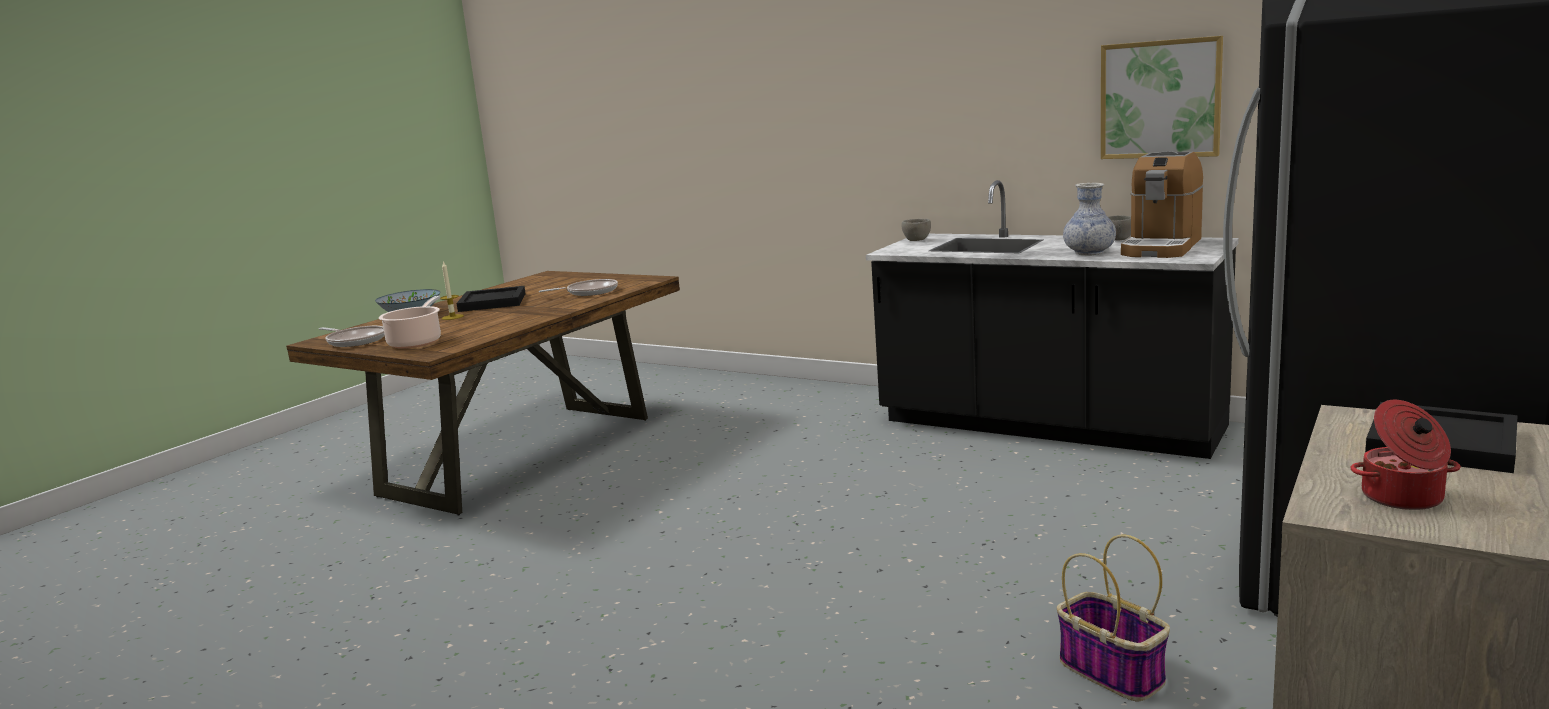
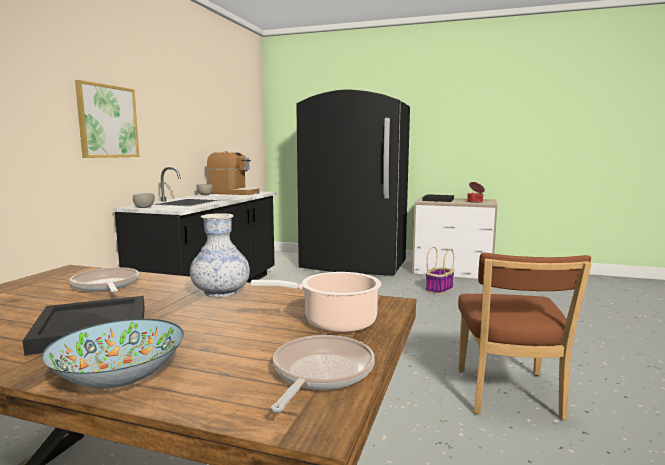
camera: 105 degrees left, 5 degrees down
candle [440,261,464,320] -> none
vase [1063,183,1116,255] -> vase moved to [190,213,250,297]
picture [1101,36,1223,159] -> picture moved to [75,80,139,158]
none -> brown chair [458,253,592,420]

